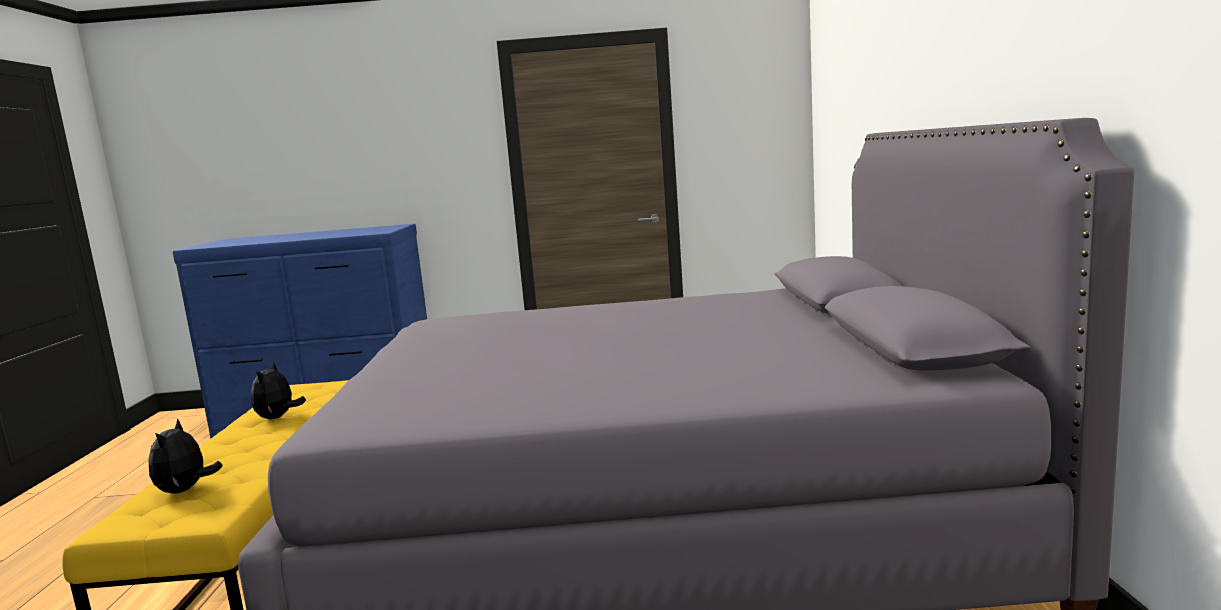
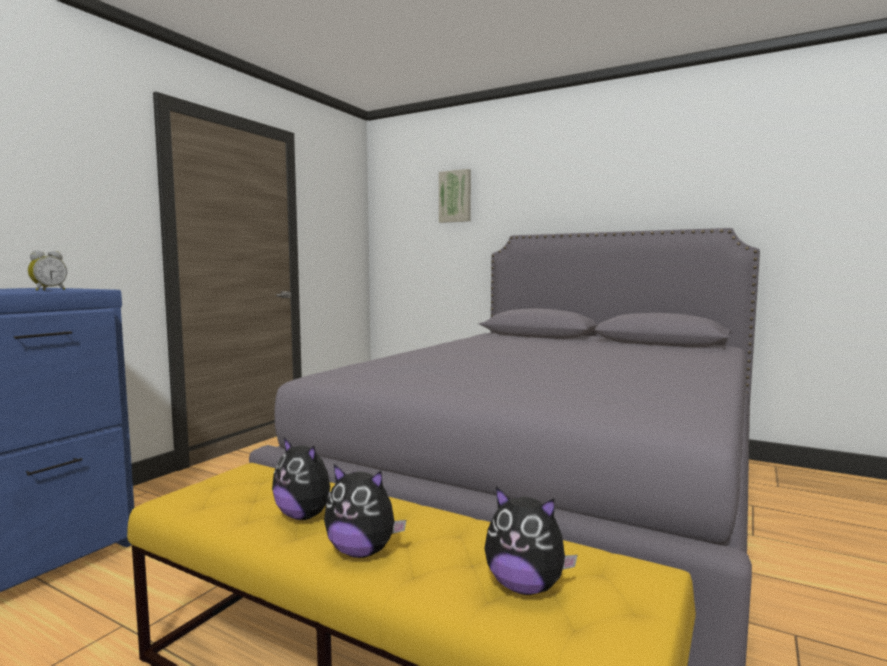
camera: 60 degrees left, 5 degrees down
none -> alarm clock [28,251,67,291]
none -> plush toy [324,464,406,558]
none -> picture [439,169,471,223]

